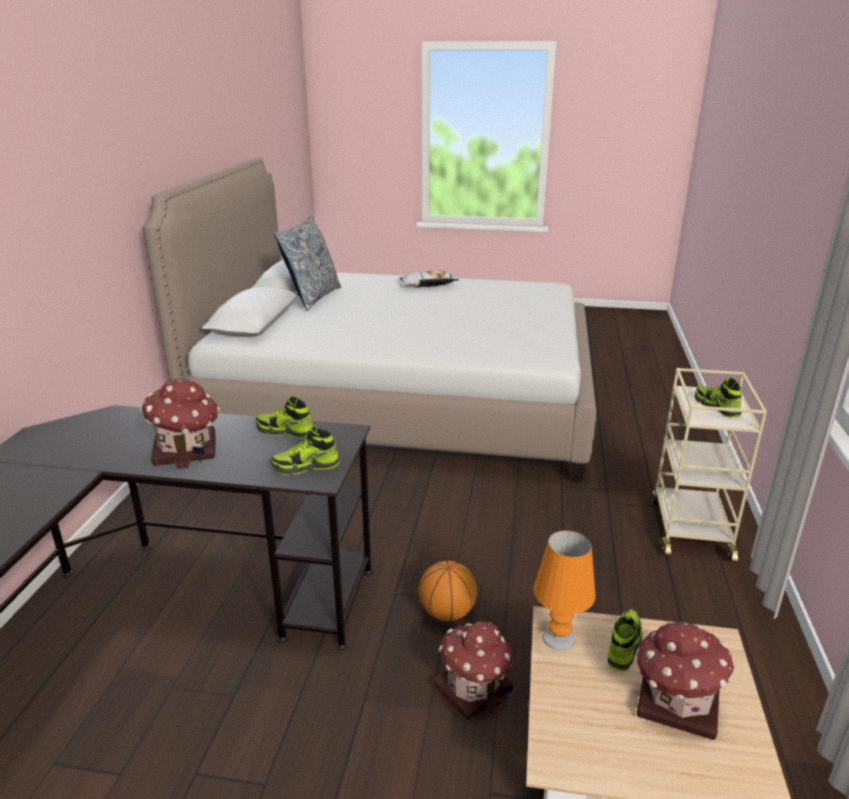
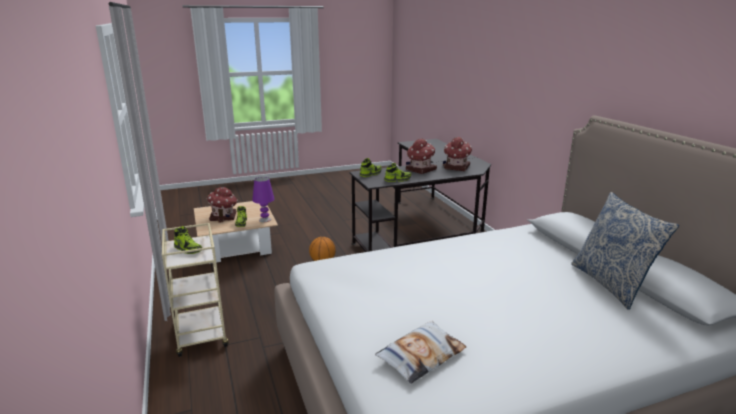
camera: 150 degrees right, 5 degrees down
pillow [399,270,459,288] -> pillow moved to [375,321,466,384]
toy house [433,622,514,720] -> toy house moved to [442,137,472,171]
orange table lamp [533,530,596,651] -> purple table lamp [252,177,275,222]

